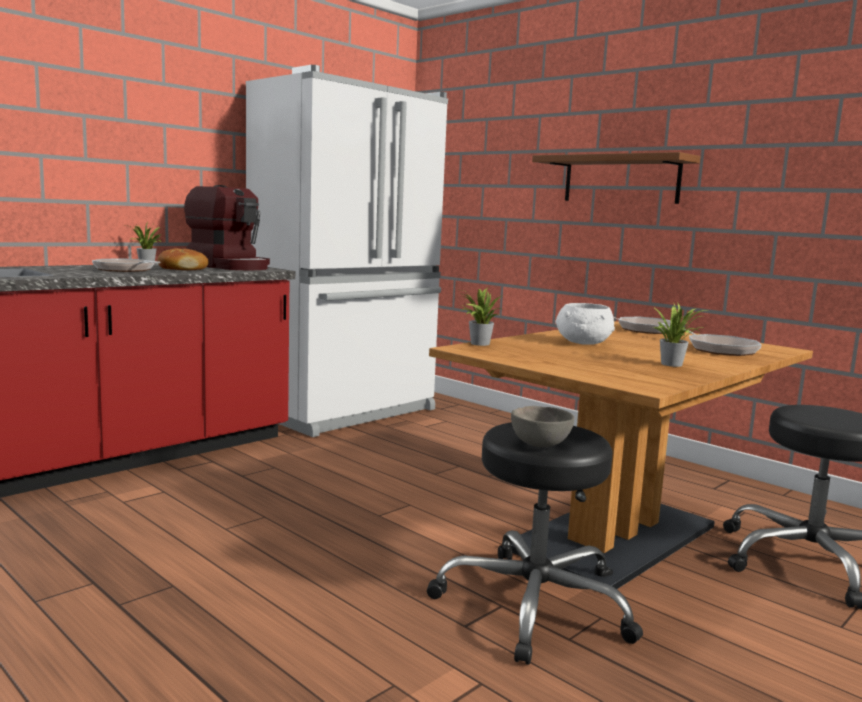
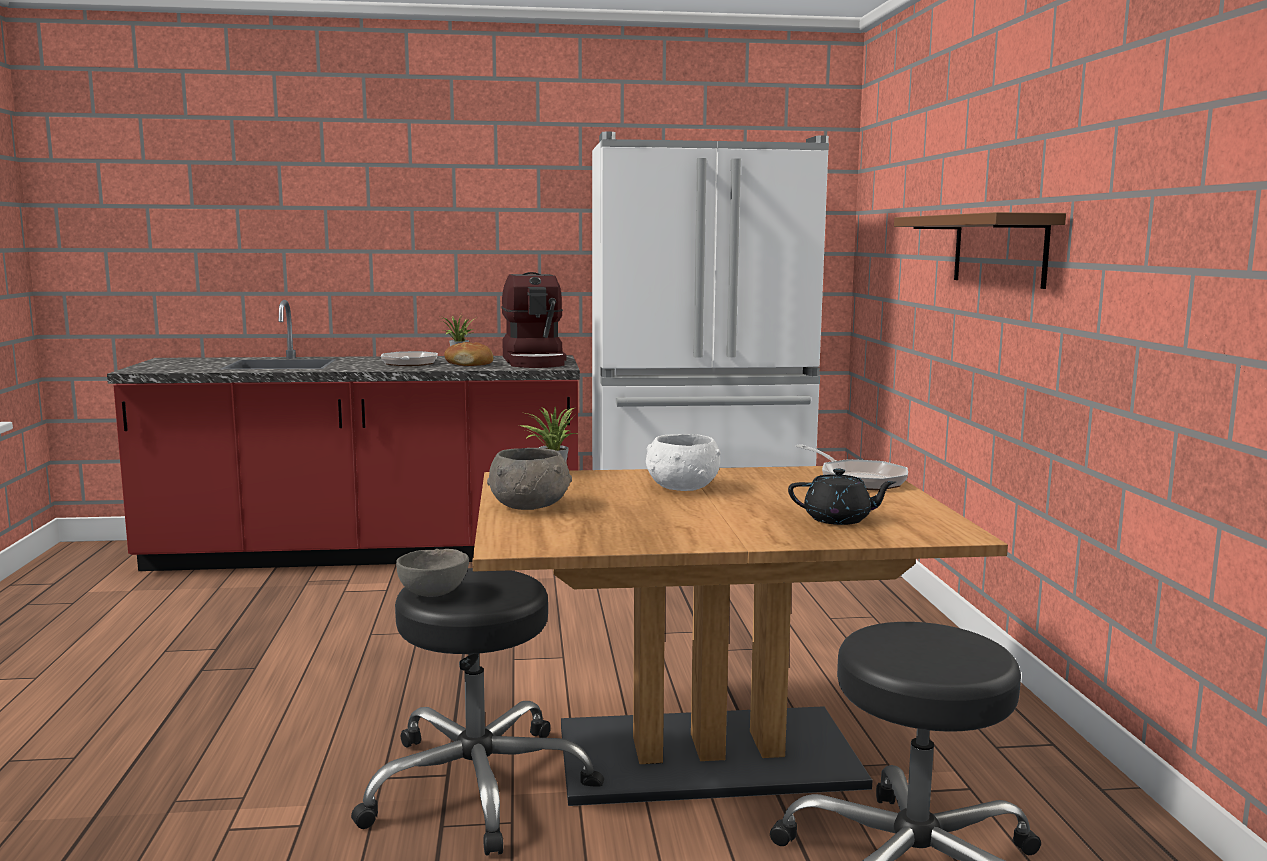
camera: 40 degrees right, 0 degrees up
potted plant [653,302,710,367] -> none
frying pan [661,323,762,356] -> black teapot [788,468,896,525]
none -> grey bowl [487,448,572,510]

